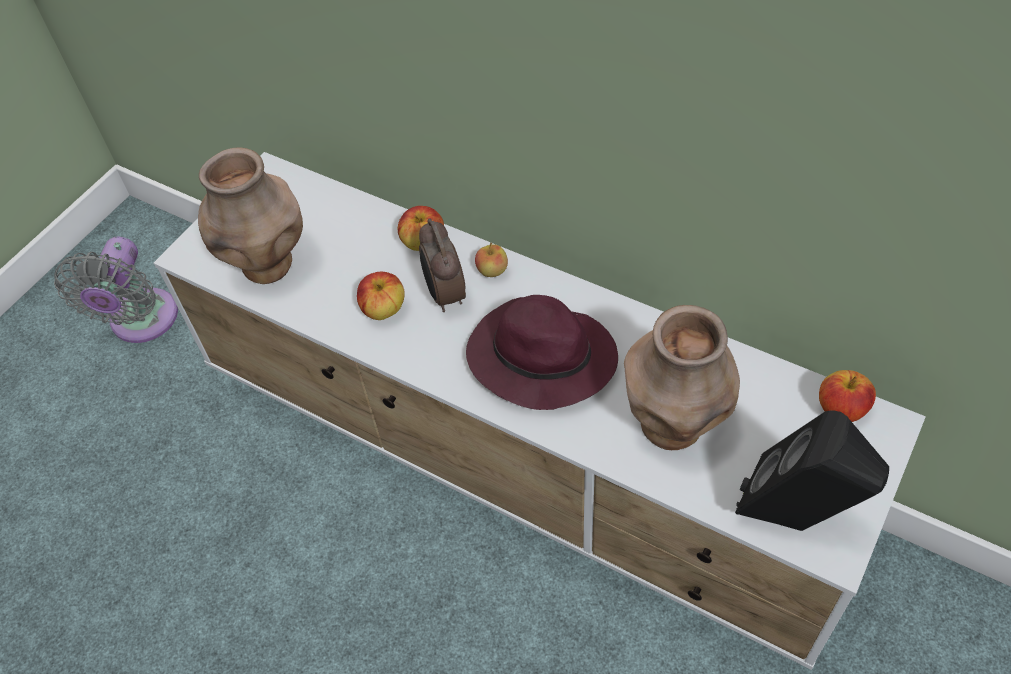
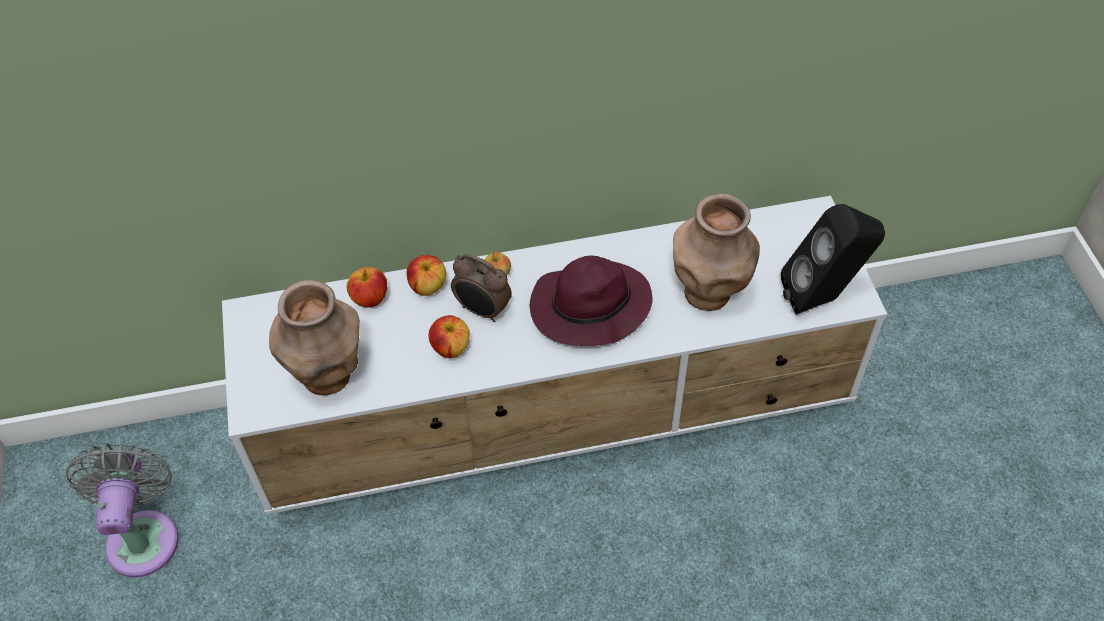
camera: 45 degrees left, 0 degrees up
grey fan [54,237,178,343] -> grey fan turned 150 degrees counterclockwise [65,443,178,578]
apple [819,370,876,422] -> apple moved to [347,267,387,308]

